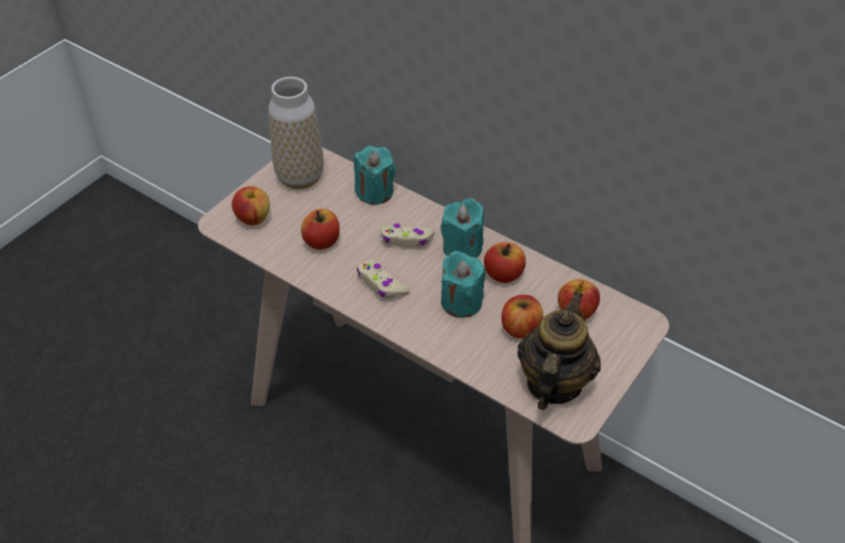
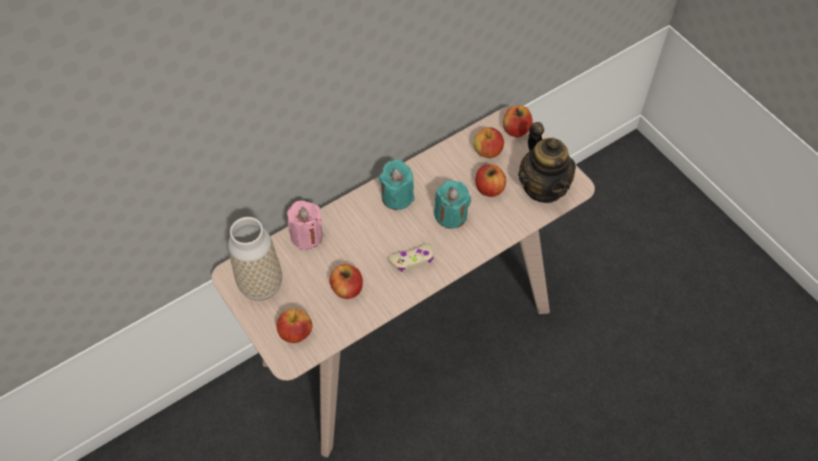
camera: 70 degrees left, 10 degrees up
turquoise candle [354,146,396,204] -> pink candle [287,201,323,250]
beige game controller [380,223,435,248] -> none
apple [484,242,526,283] -> apple moved to [503,105,533,137]
teapot [517,291,601,410] -> teapot turned 150 degrees counterclockwise [518,122,576,203]

